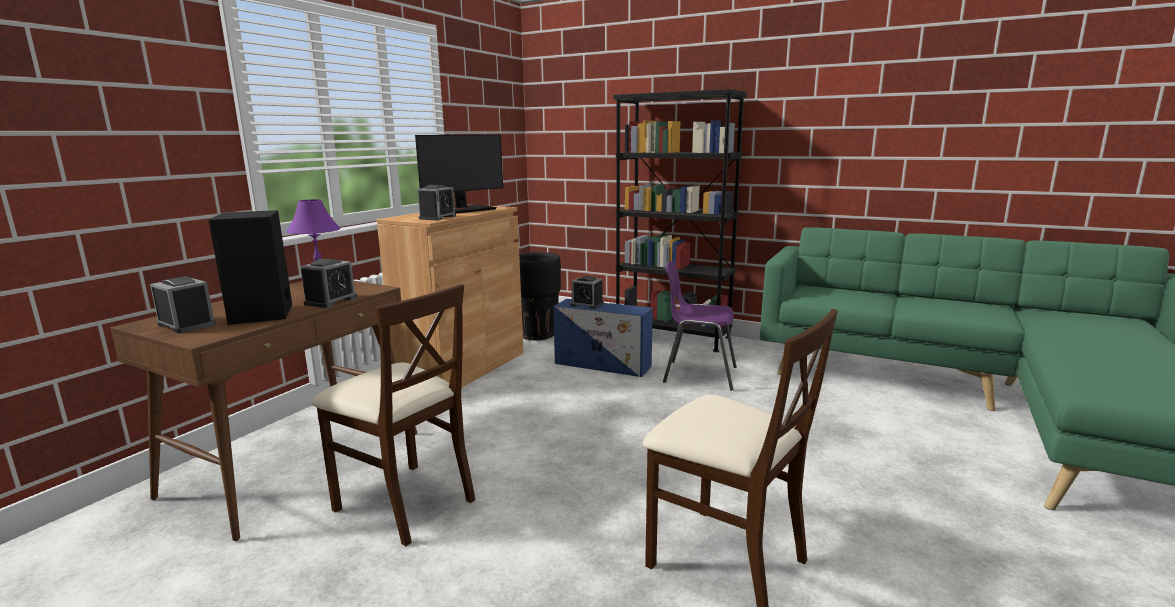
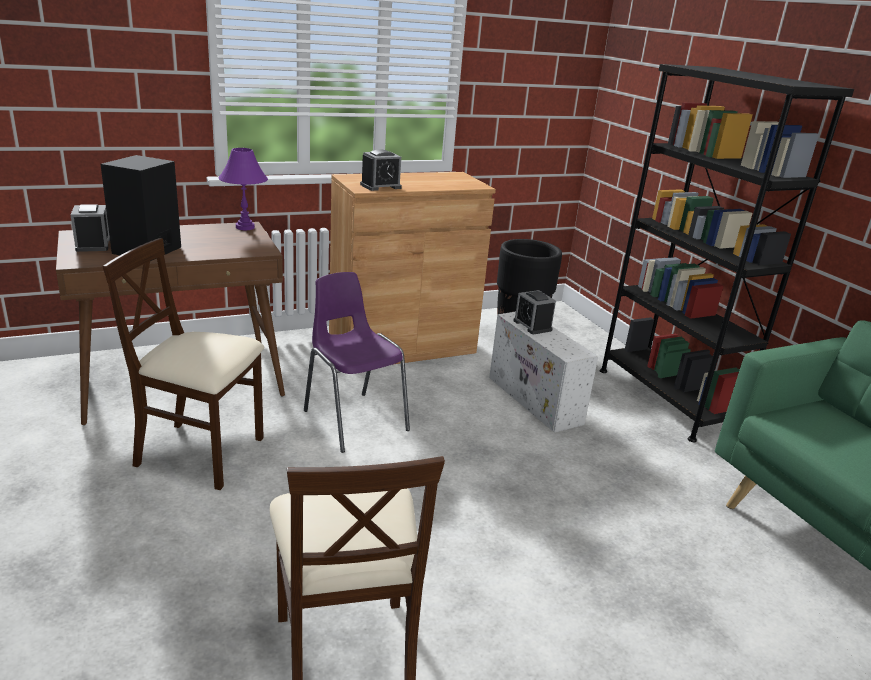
camera: 35 degrees right, 10 degrees up
alarm clock [301,259,357,308] -> none
beige chair [312,284,475,546] -> beige chair turned 120 degrees clockwise [103,238,264,490]
monitor [415,134,503,214] -> none
blue storage box [553,299,653,377] -> white storage box [489,312,598,433]
purple chair [663,261,737,391] -> purple chair moved to [304,272,410,453]

